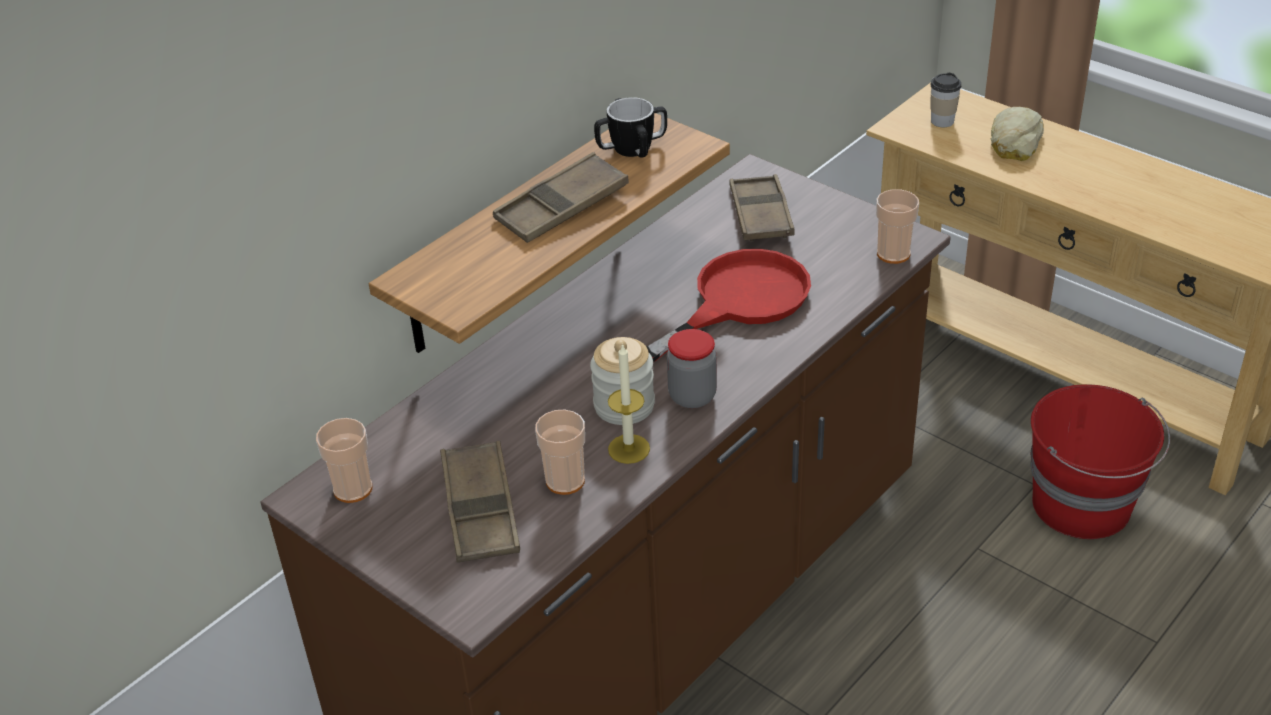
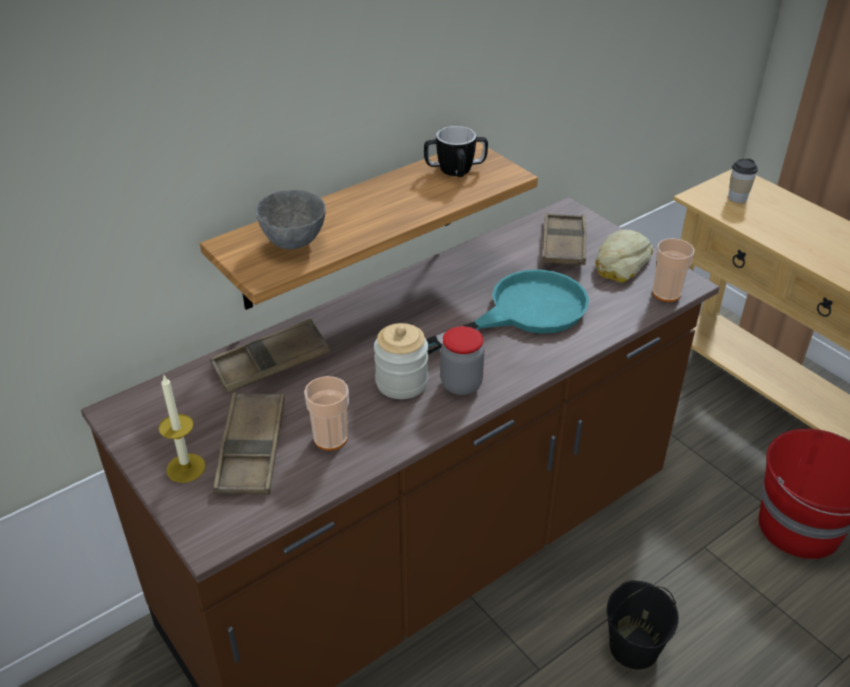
camera: 10 degrees right, 0 degrees up
cup [316,418,372,503] -> none
brown tray [493,152,629,243] -> brown tray moved to [210,319,330,393]
candle [608,343,650,464] -> candle moved to [159,376,206,483]
red frying pan [647,249,811,363] -> turquoise frying pan [426,269,589,355]
bread [991,107,1044,161] -> bread moved to [595,229,653,283]
none -> grey bowl [255,190,326,249]
none -> black bucket [606,580,679,670]

